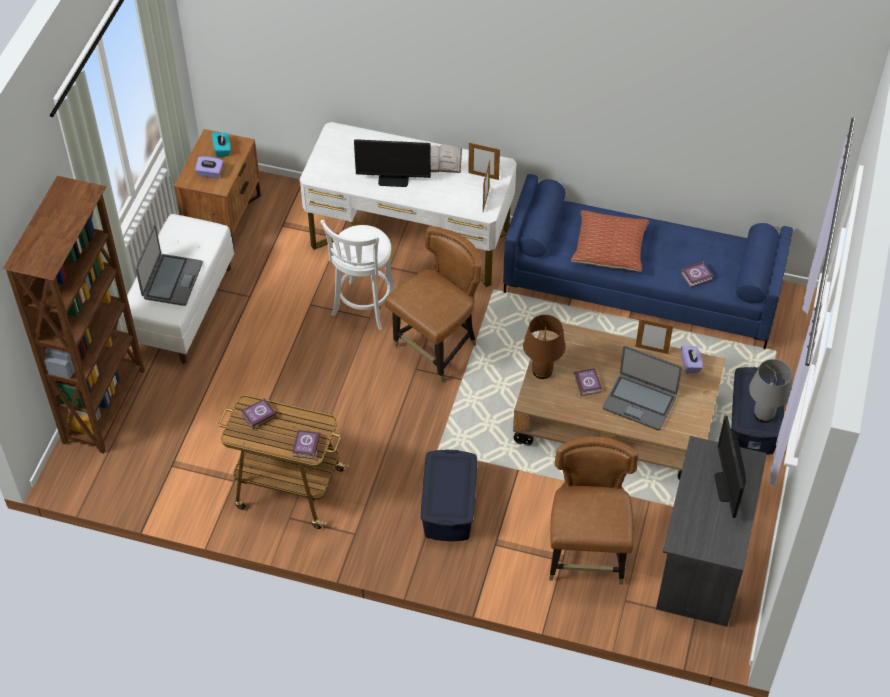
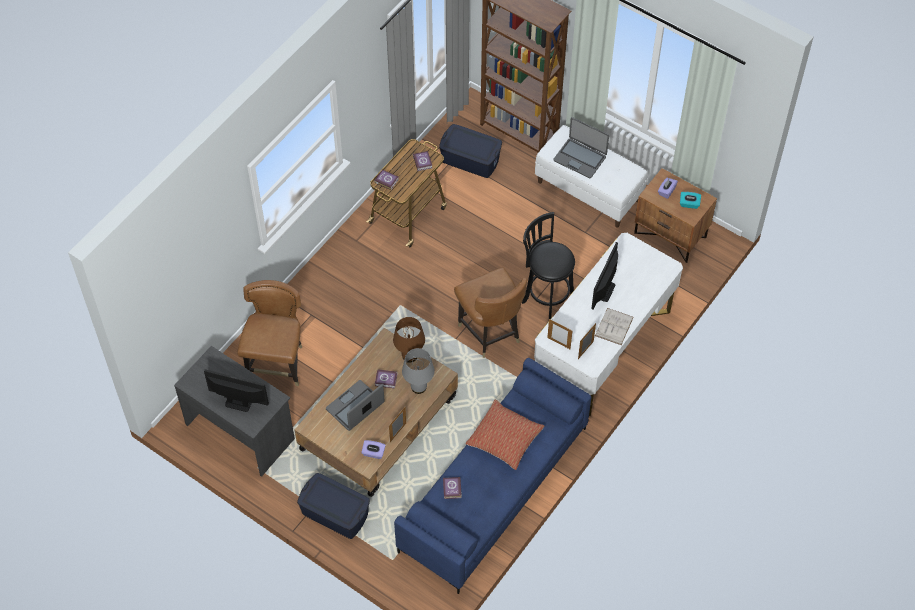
camera: 110 degrees right, 5 degrees up
white stool [321,220,395,330] -> black stool [522,212,575,319]
blue storage box [421,449,477,541] -> blue storage box moved to [439,124,502,178]
brown chair [549,436,638,585] -> brown chair turned 105 degrees counterclockwise [237,280,302,386]
grey table lamp [749,359,792,423] -> grey table lamp moved to [402,348,435,394]

